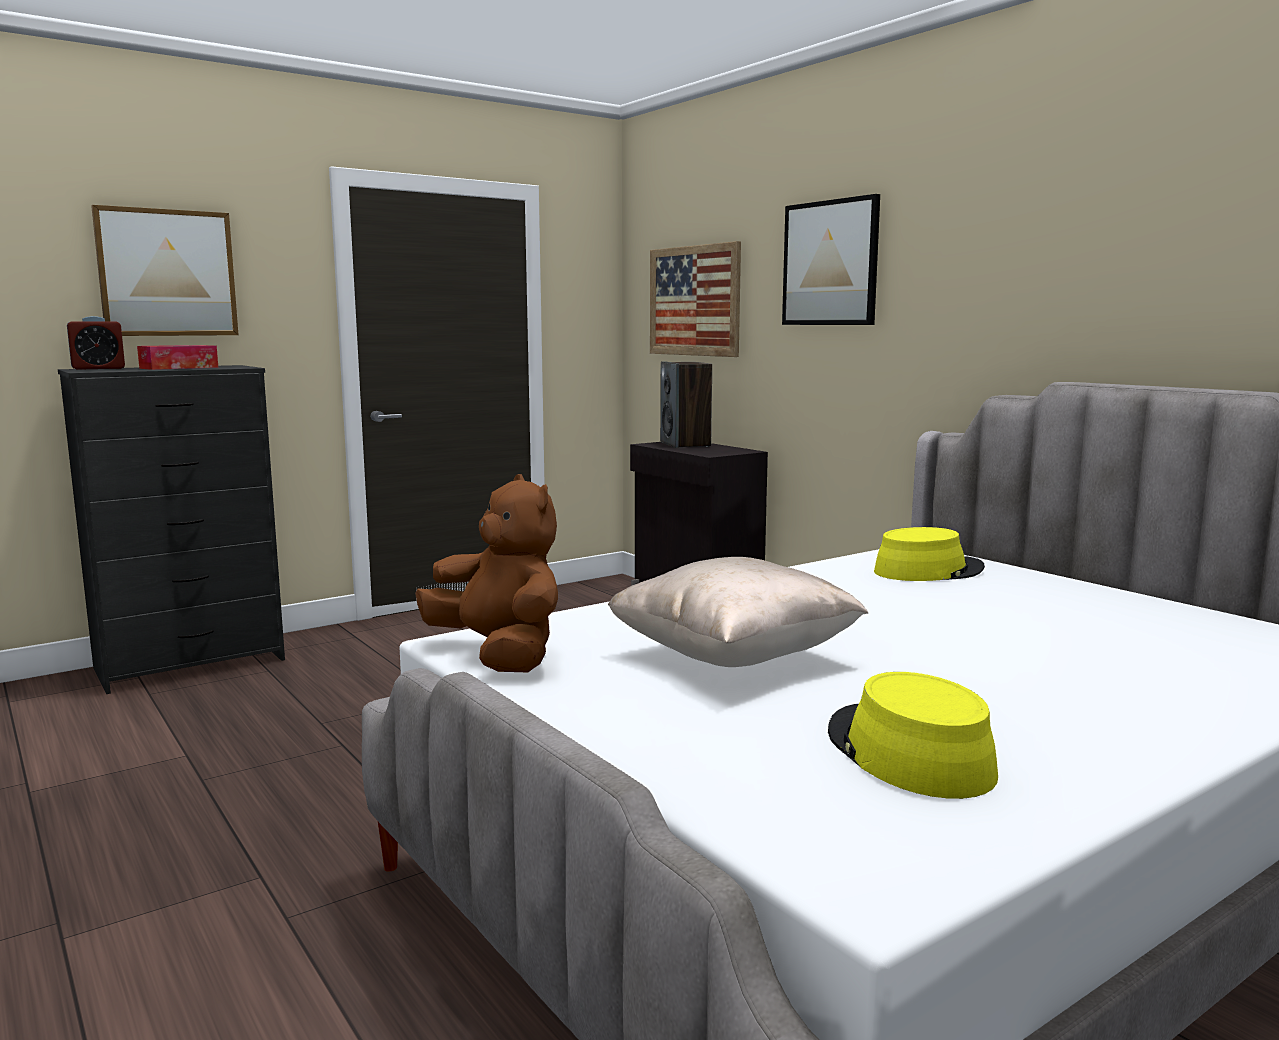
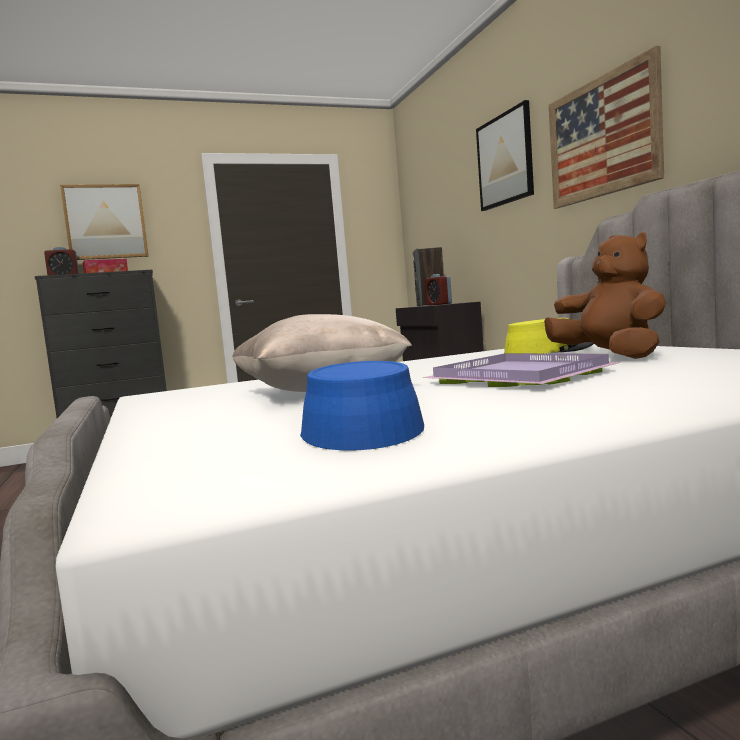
camera: 15 degrees right, 5 degrees down
brown plush toy [415,474,558,672] -> brown plush toy moved to [544,232,666,359]
picture [650,241,741,357] -> picture moved to [548,46,664,209]
yellow hat [828,672,998,799] -> blue hat [300,361,424,450]
none -> purple tray [423,353,621,387]
none -> alarm clock [425,274,452,306]

